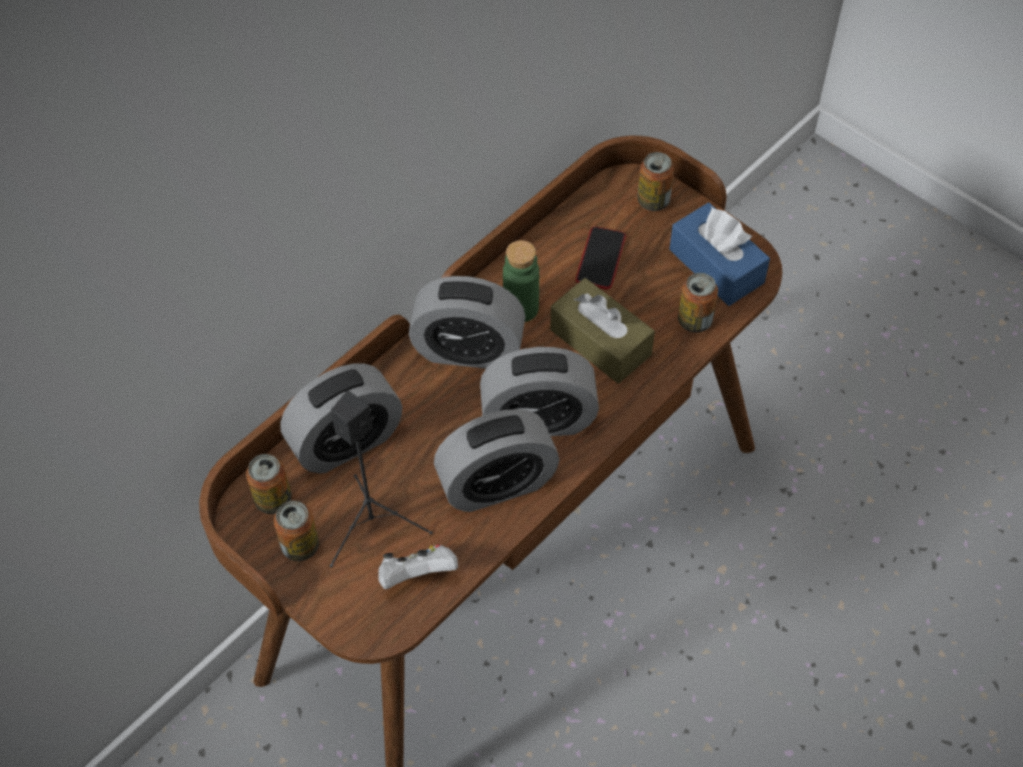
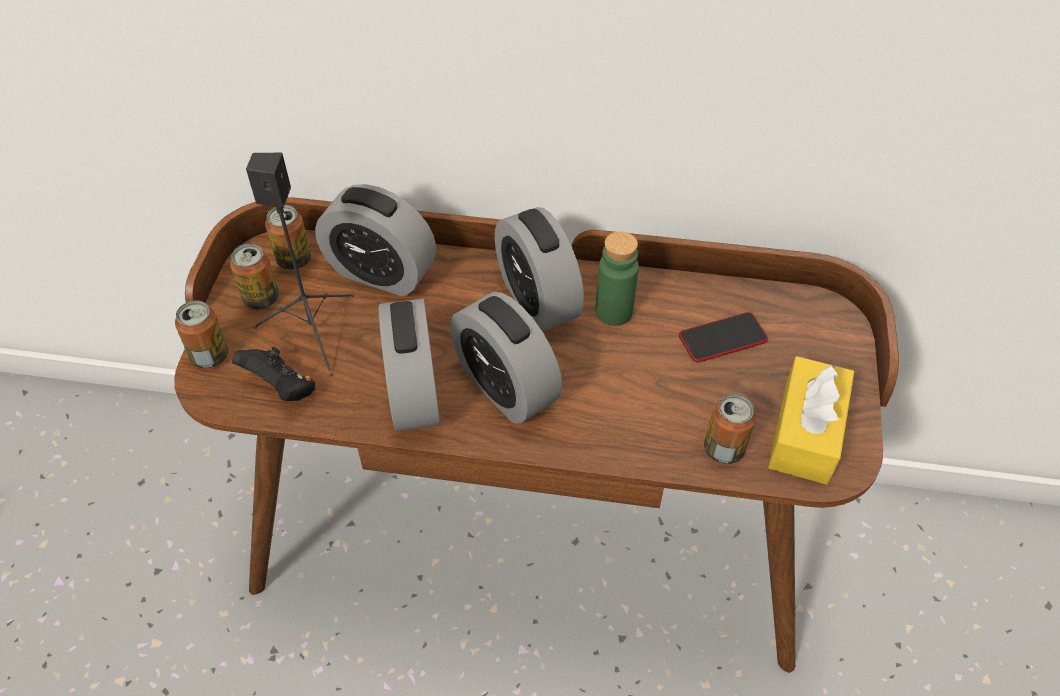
camera: 55 degrees right, 5 degrees down
white game controller [378,544,458,589] -> black game controller [232,347,316,401]
alarm clock [434,409,559,512] -> alarm clock turned 135 degrees counterclockwise [379,299,440,431]
brown tissue box [550,278,655,383] -> none
can [637,152,674,211] -> can moved to [175,300,228,369]
blue tissue box [669,202,770,306] -> yellow tissue box [768,356,854,485]

